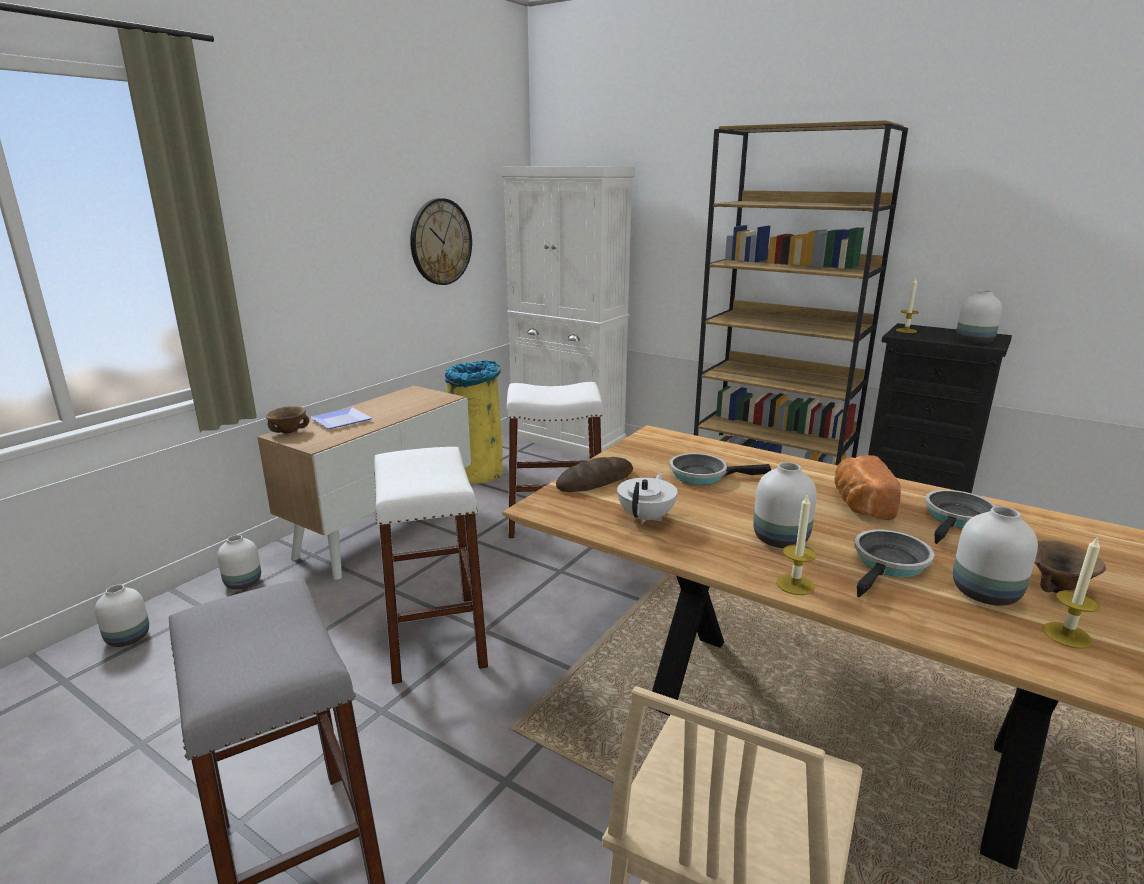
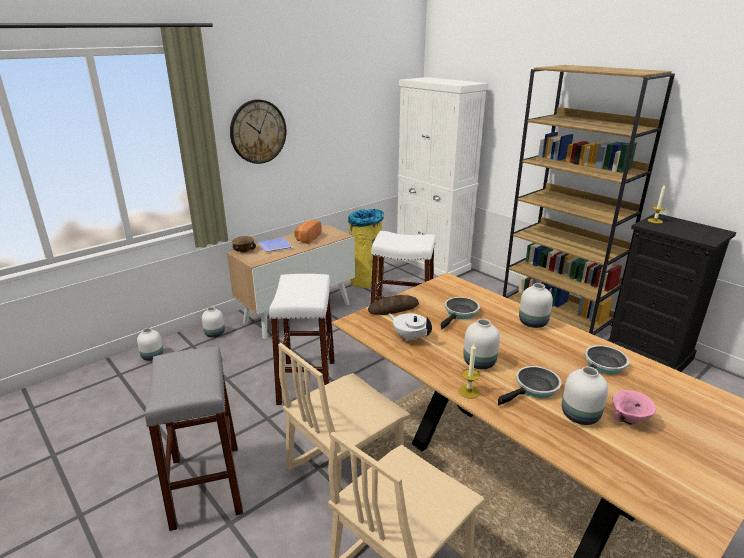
camera: 15 degrees right, 5 degrees up
wall clock [410,198,472,285] -> wall clock moved to [230,99,286,164]
white teapot [617,473,678,524] -> white teapot turned 90 degrees counterclockwise [389,313,432,341]
frying pan [669,453,771,485] -> frying pan turned 105 degrees clockwise [441,297,480,329]
bread [835,455,901,520] -> bread moved to [294,220,321,244]
white vase [956,290,1002,344] -> white vase moved to [519,283,553,328]
brown bowl [1034,540,1106,593] -> pink bowl [612,390,656,424]
candle [1043,535,1100,649] -> none
none -> beige chair [278,343,410,492]

